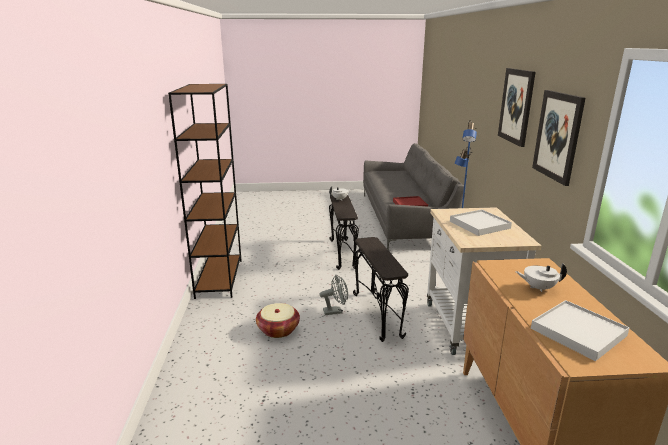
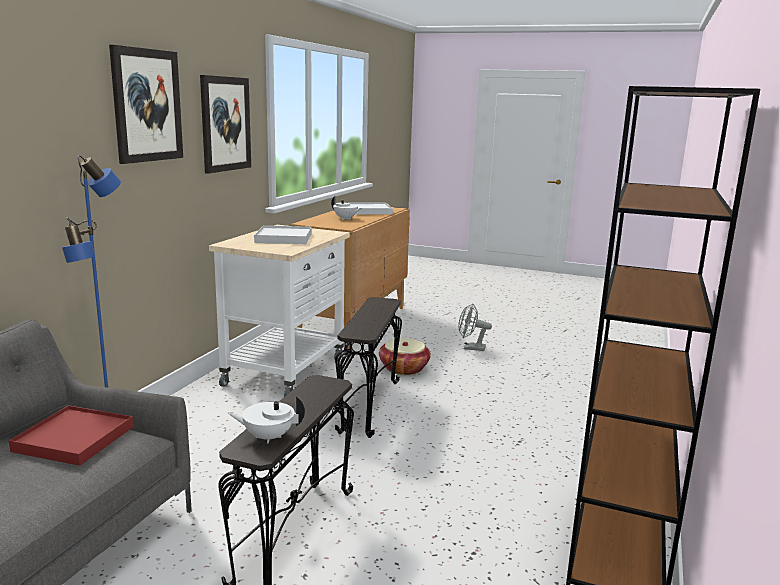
camera: 155 degrees left, 5 degrees down
basket [256,303,300,338] -> basket moved to [379,338,431,375]
grey fan [319,275,348,315] -> grey fan moved to [458,303,492,351]

